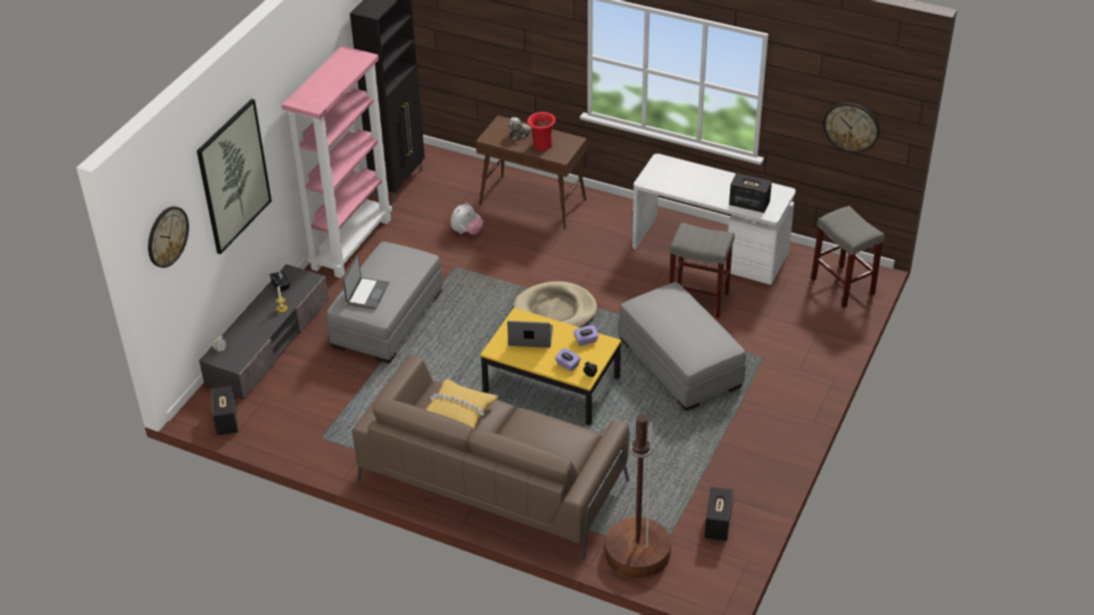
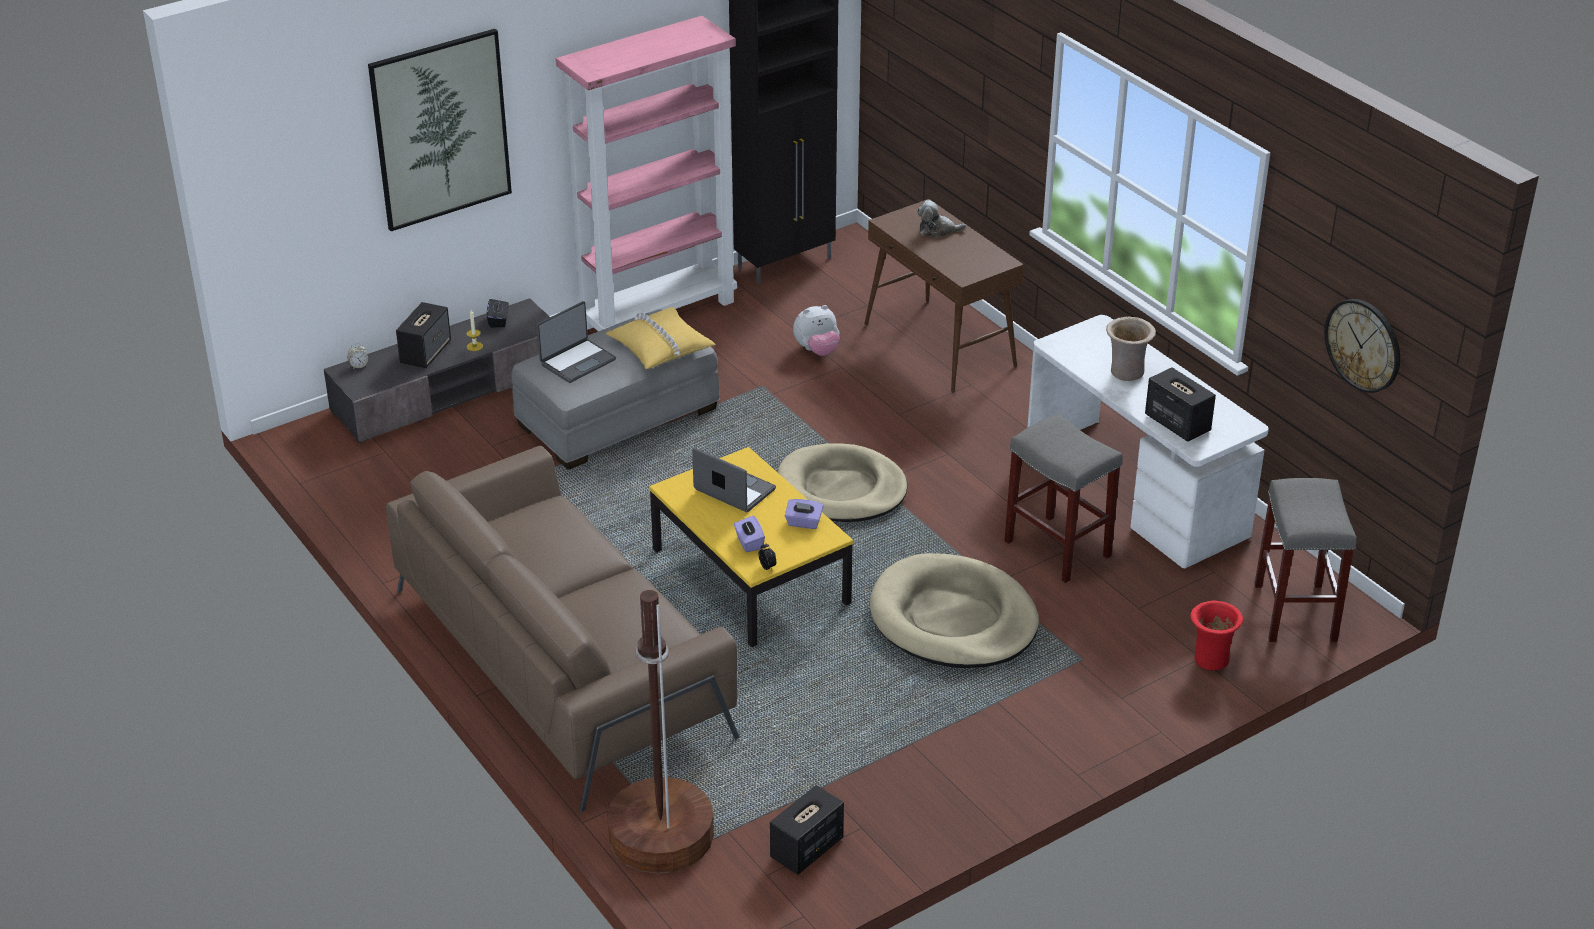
camera: 30 degrees right, 5 degrees down
wall clock [148,206,189,268] -> none
speaker [211,386,238,435] -> speaker moved to [396,302,451,369]
yellow pillow [426,379,499,429] -> yellow pillow moved to [606,307,716,369]
red vase [527,112,556,151] -> red vase moved to [1190,600,1243,670]
grey ottoman [618,282,746,411] -> beige dog bed [870,553,1039,668]
none -> beige vase [1106,317,1156,381]

